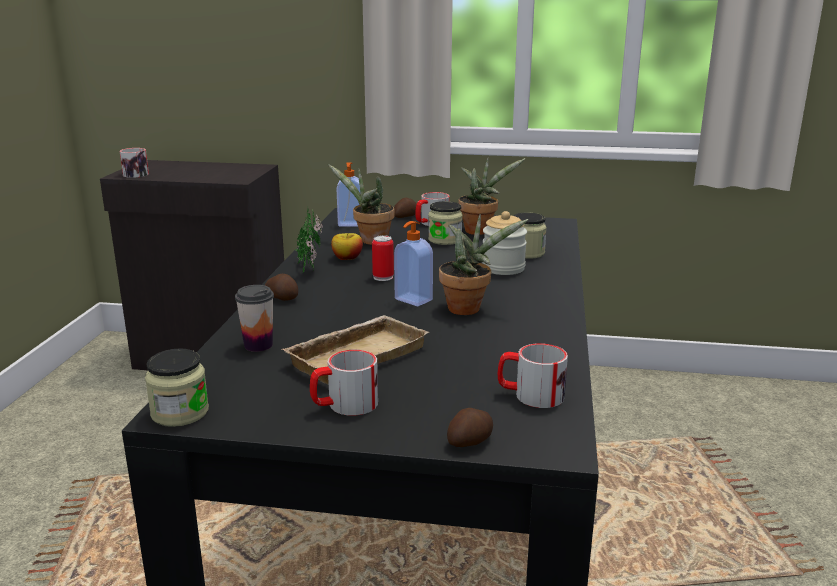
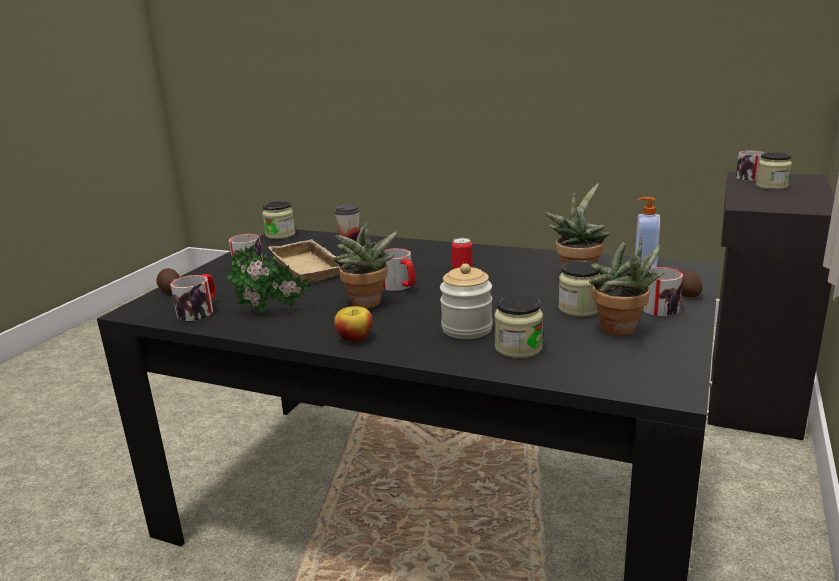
camera: 105 degrees right, 0 degrees up
potato [265,274,298,301] -> none
potted plant [295,209,323,273] -> potted plant moved to [227,245,311,314]
apple [331,233,363,260] -> apple moved to [334,306,372,342]
soap dispenser [394,221,433,306] -> mug [383,248,415,291]
none -> jar [756,152,792,190]

